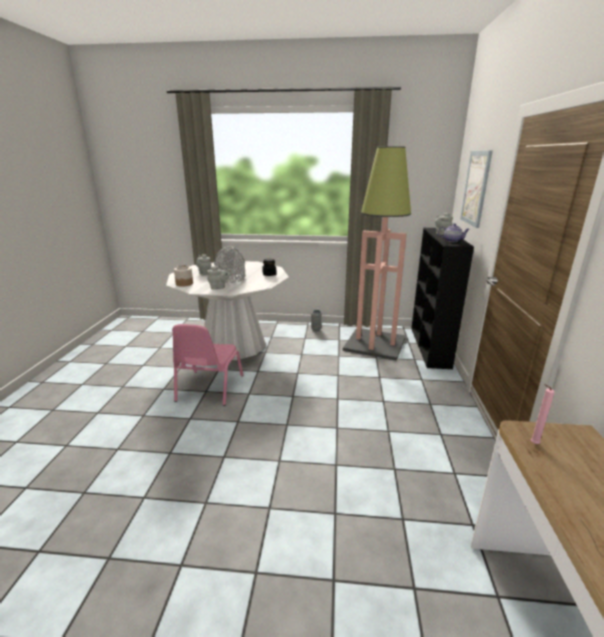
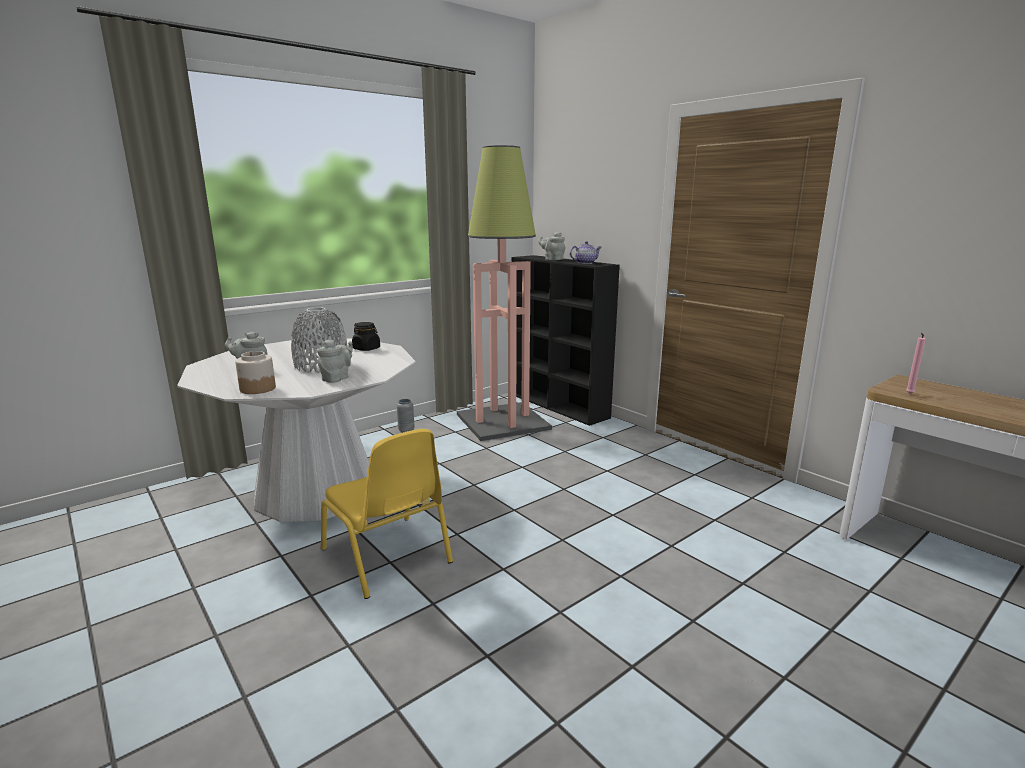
camera: 45 degrees left, 5 degrees down
pink chair [172,324,243,406] -> yellow chair [321,429,453,599]
picture [460,150,493,228] -> none

